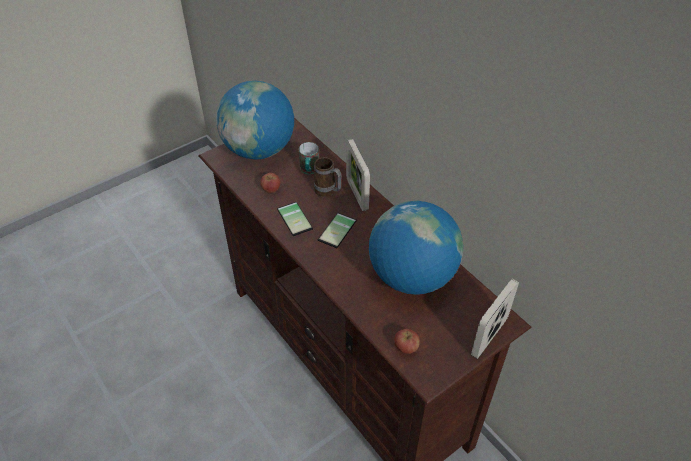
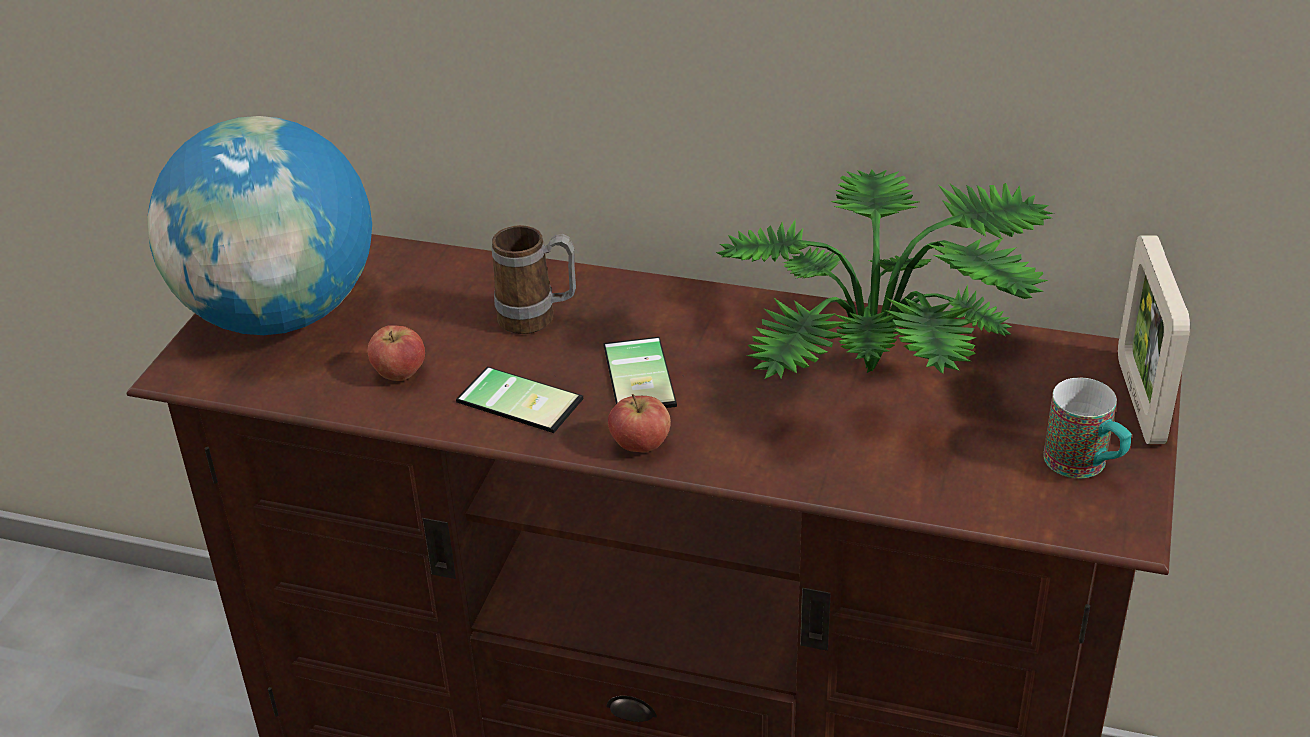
camera: 35 degrees left, 10 degrees down
mug [299,142,319,174] -> mug moved to [1043,378,1132,478]
picture frame [346,139,370,211] -> none
globe [369,201,463,295] -> potted plant [716,169,1054,379]
apple [394,329,420,354] -> apple moved to [608,394,671,452]

